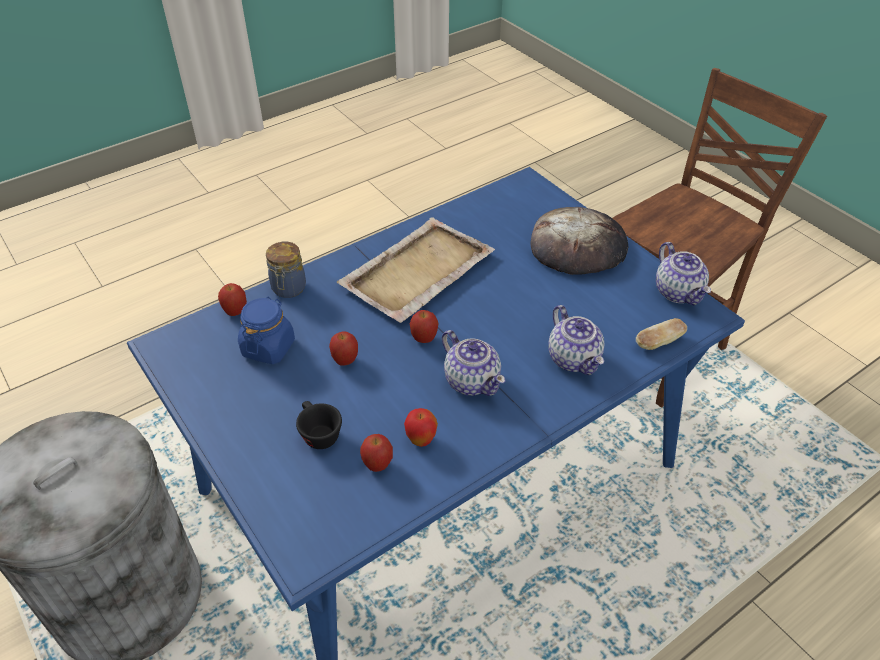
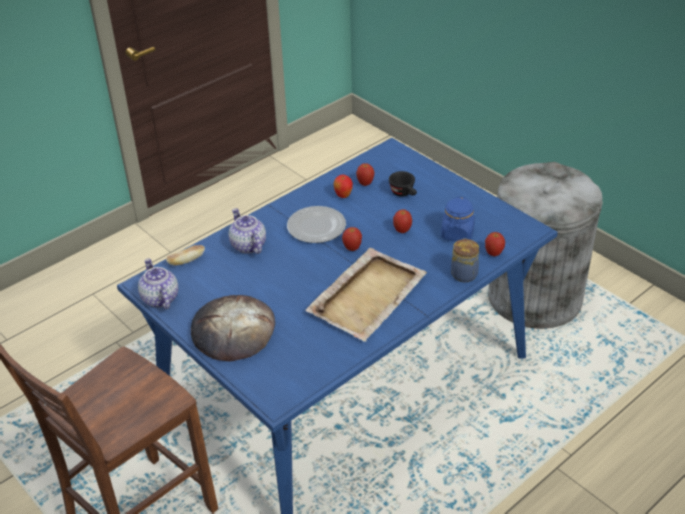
camera: 175 degrees right, 5 degrees down
teapot [442,330,506,396] -> plate [287,206,346,243]

